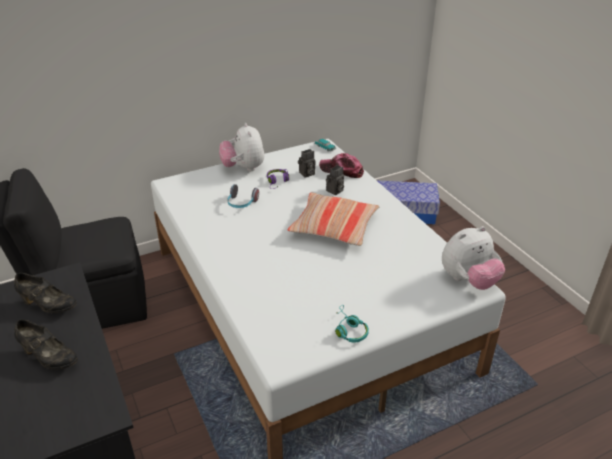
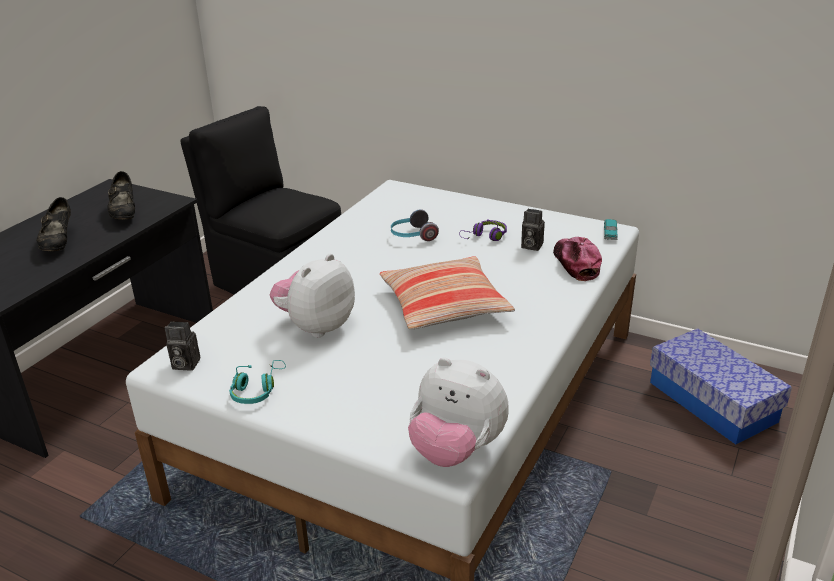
camera: 55 degrees right, 5 degrees down
plush toy [219,123,265,171] -> plush toy moved to [269,254,355,338]
camera [326,165,344,195] -> camera moved to [165,321,200,371]

